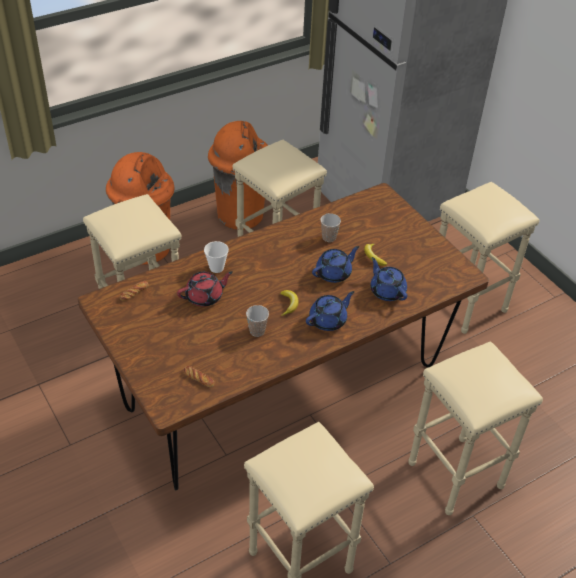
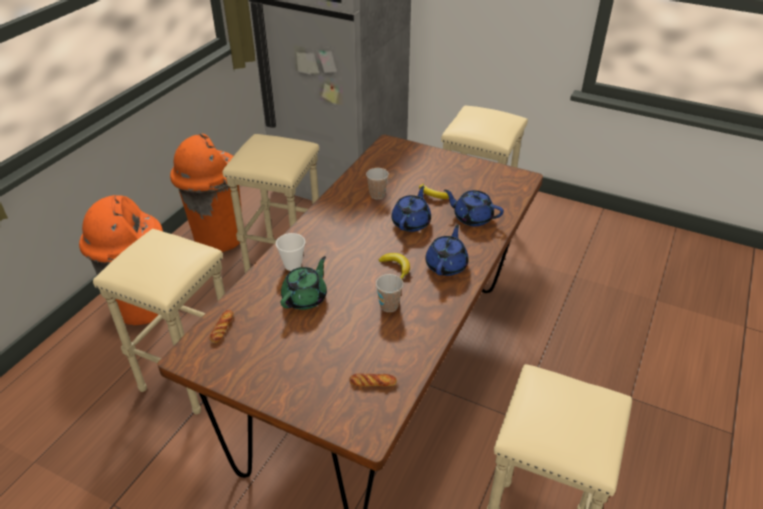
camera: 30 degrees left, 5 degrees down
red teapot [177,271,233,307] -> green teapot [281,256,327,310]
beige stool [408,342,543,515] -> none

